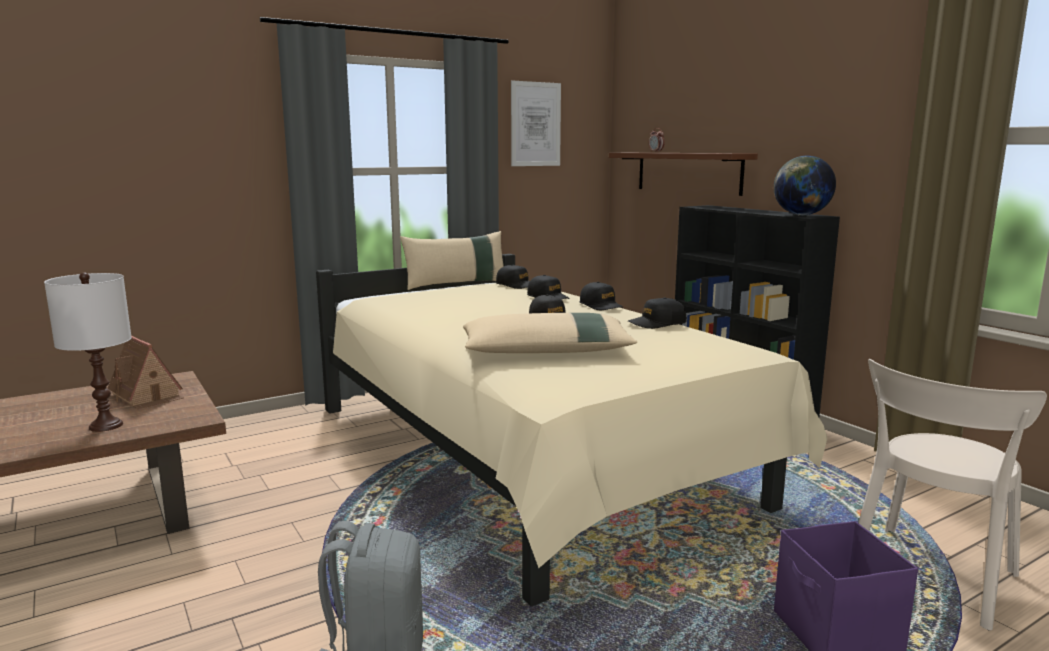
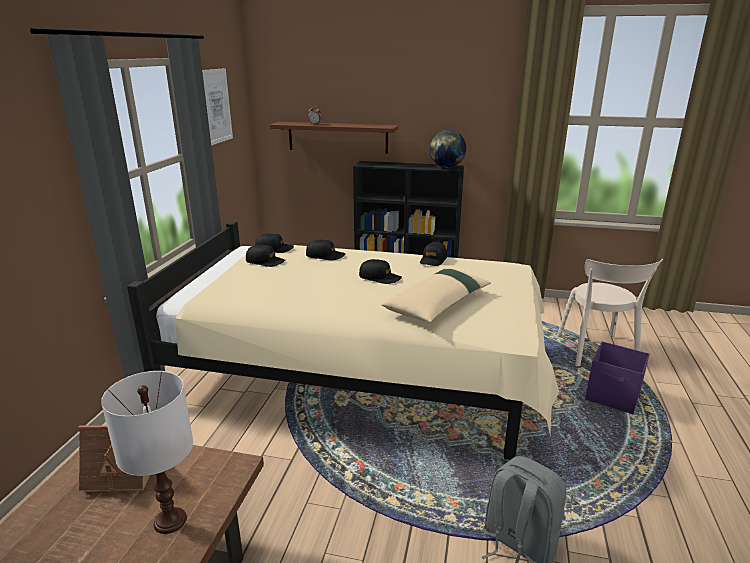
camera: 45 degrees left, 10 degrees up
beige pillow [400,231,504,290] -> none
black cap [580,282,623,310] -> black cap moved to [246,245,285,267]

